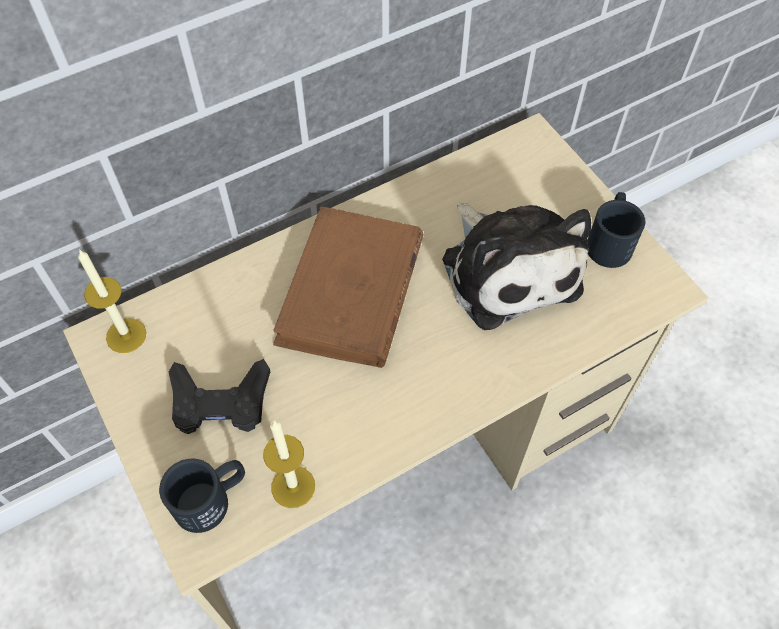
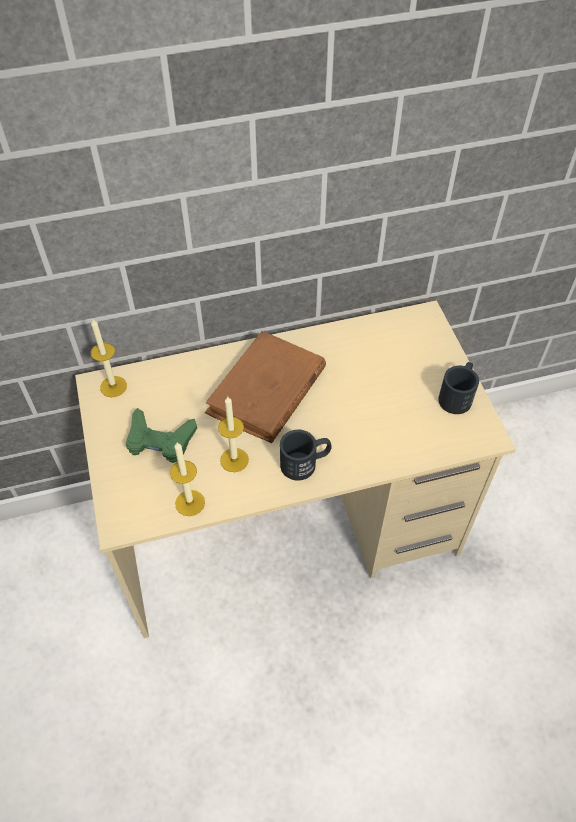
camera: 15 degrees right, 5 degrees down
black mug [159,459,245,533] -> black mug moved to [280,430,332,481]
black game controller [169,359,270,434] -> green game controller [126,408,197,463]
plush toy [442,203,591,330] -> none
none -> candle [218,396,249,472]

